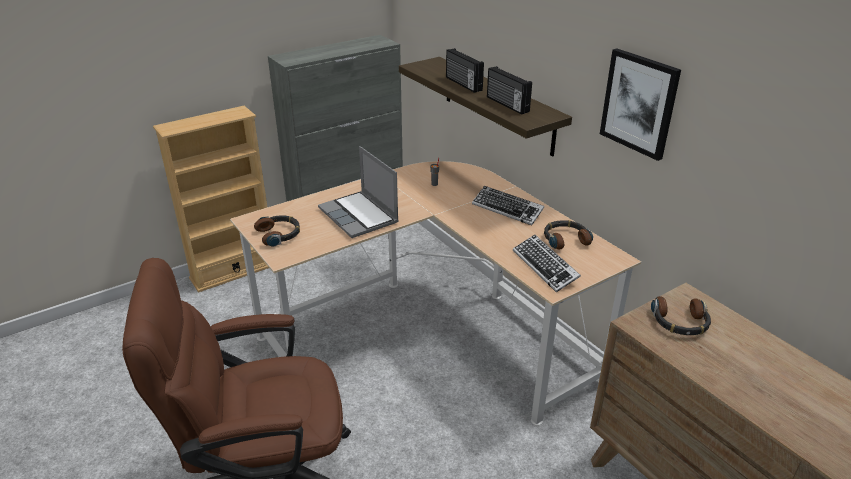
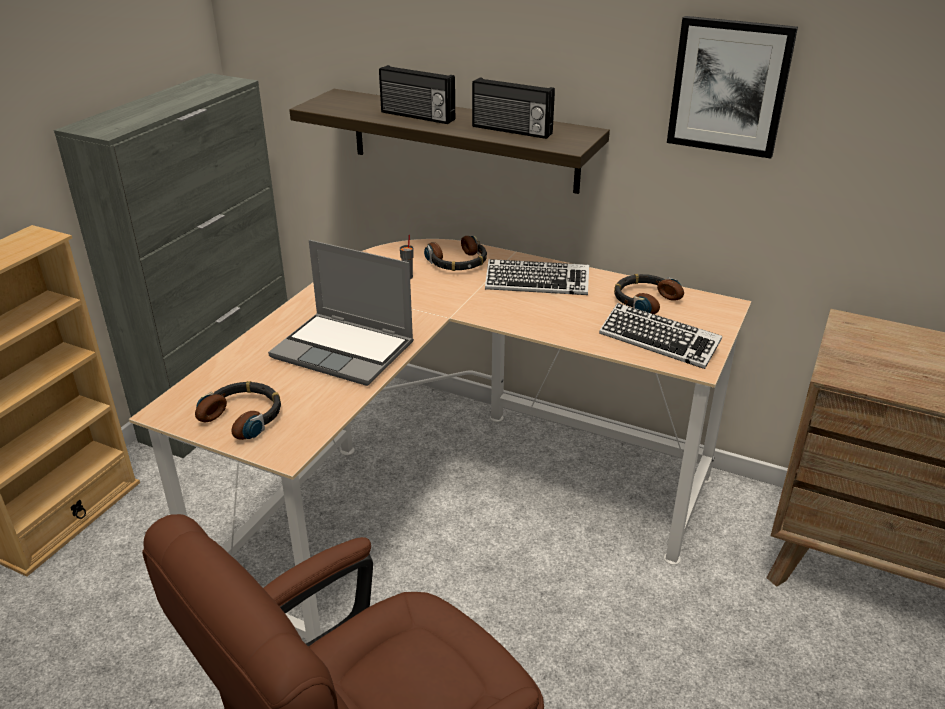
camera: 30 degrees left, 0 degrees up
headphones [651,296,711,335] -> headphones moved to [424,236,487,271]

